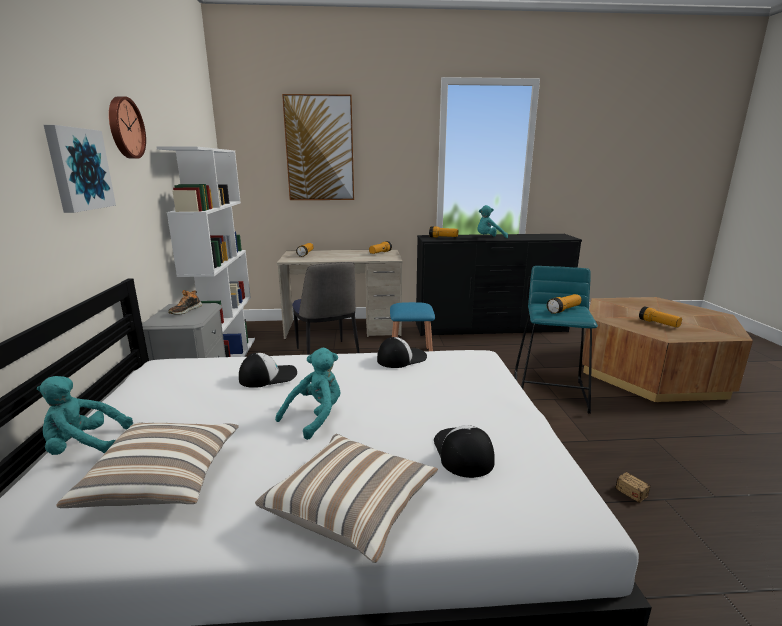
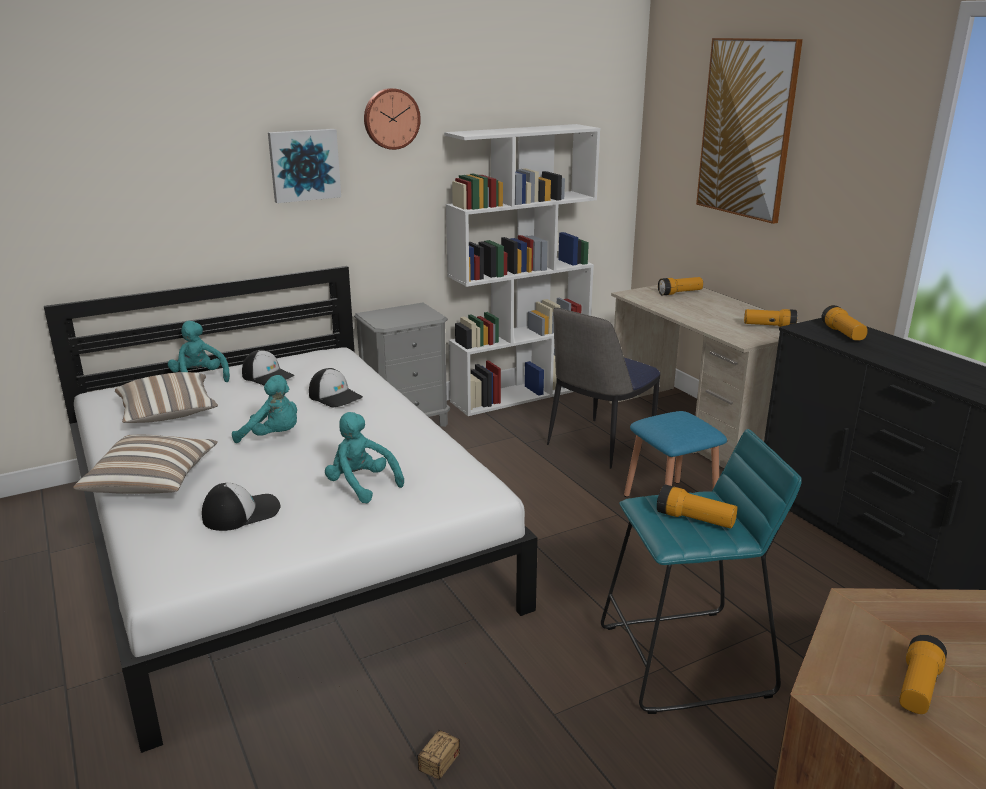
camera: 65 degrees right, 5 degrees up
shoe [168,290,202,315] -> none
cap [377,337,427,368] -> cap moved to [242,350,294,385]
turquoise plush toy [477,205,508,238] -> turquoise plush toy moved to [325,412,404,503]

